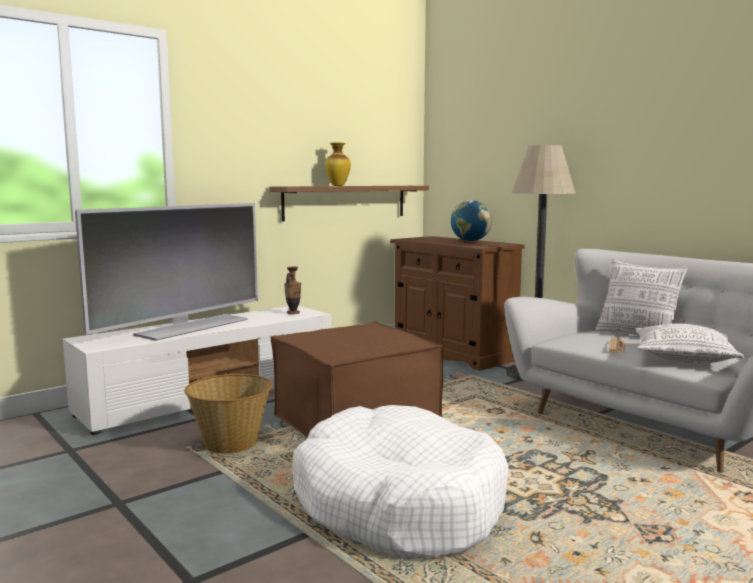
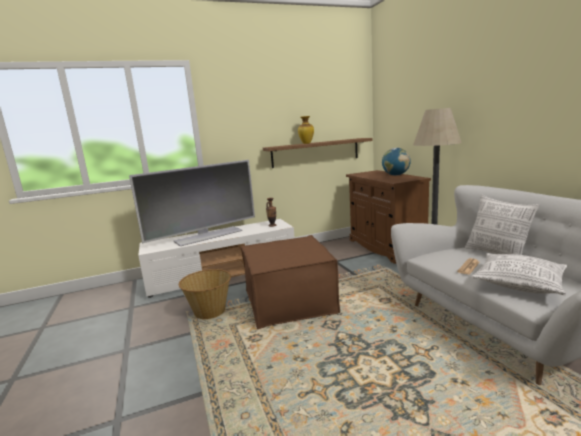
camera: 20 degrees right, 5 degrees up
white dog bed [293,405,509,559] -> none

